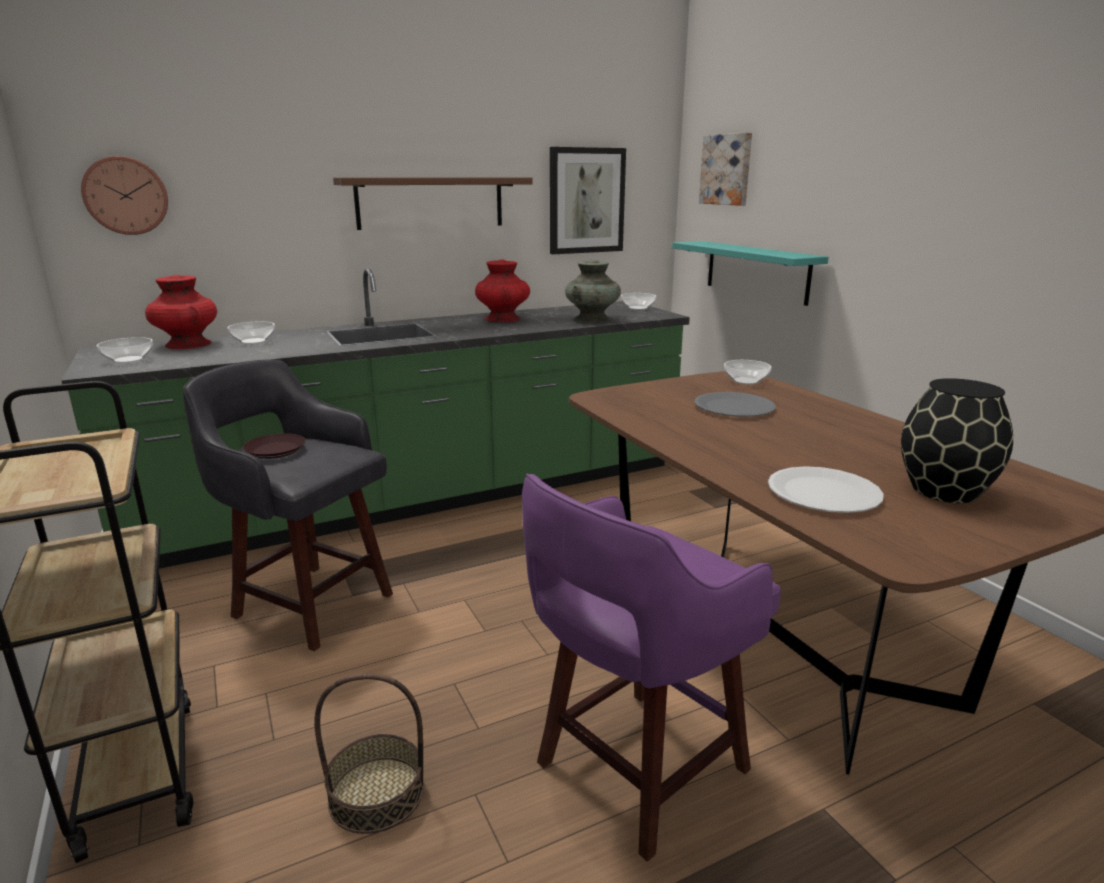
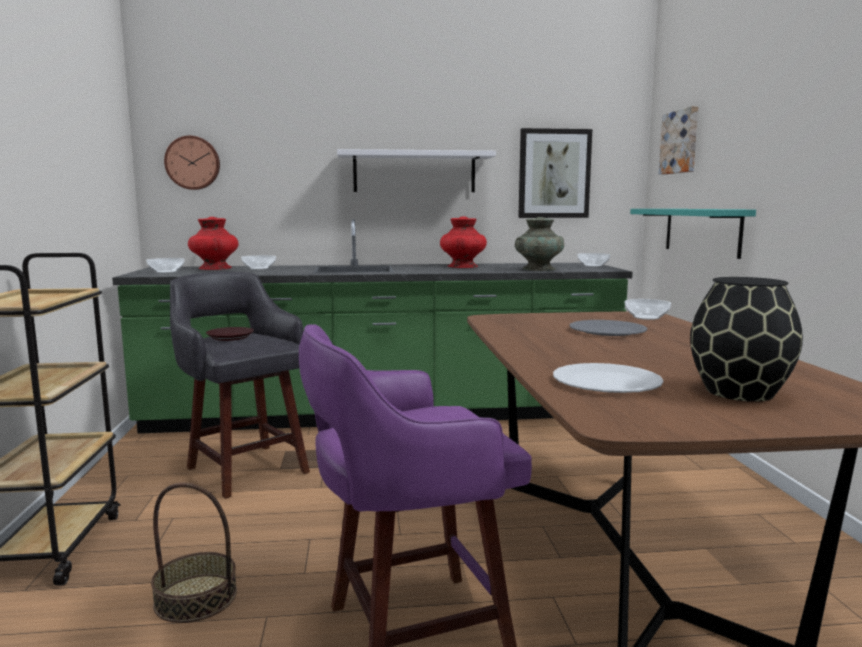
camera: 20 degrees right, 10 degrees down
brown shelf [333,177,532,230] -> white shelf [337,149,496,192]

